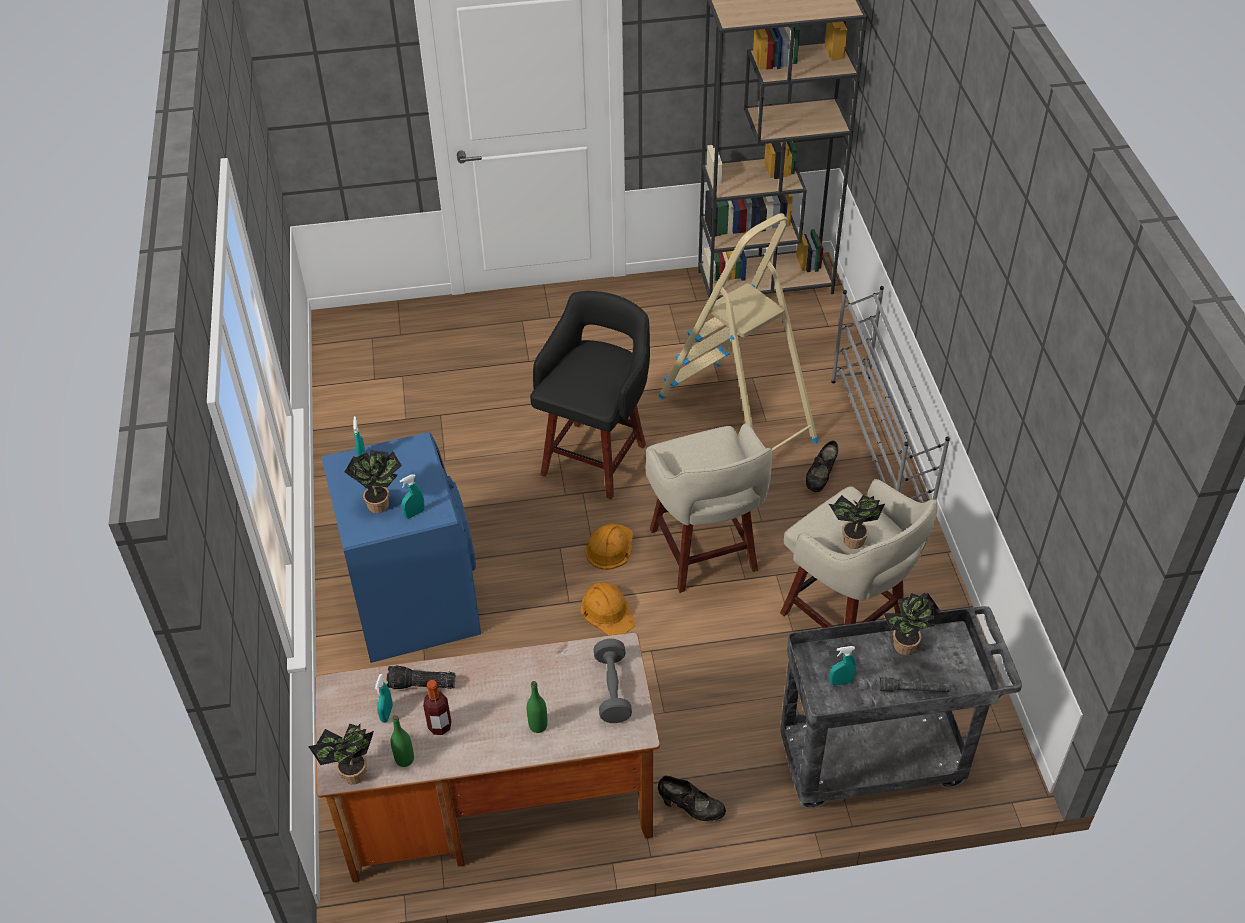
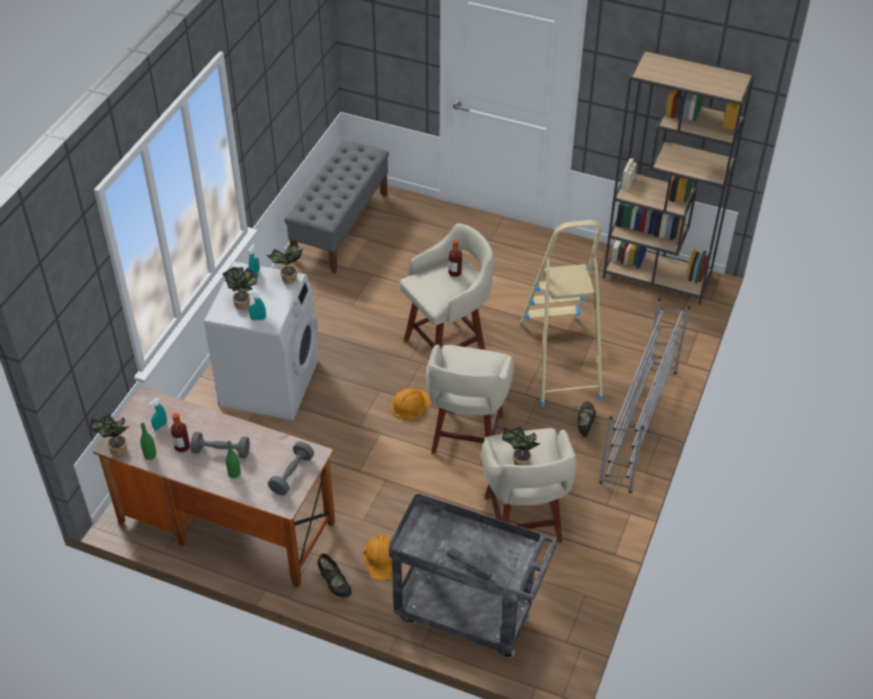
camera: 30 degrees right, 0 degrees up
blue washing machine [321,432,481,663] -> white washing machine [204,262,318,420]
flashlight [387,665,455,689] -> none
black stool [530,291,650,499] -> beige stool [399,223,494,350]
orange hard hat [580,583,636,636] -> orange hard hat moved to [363,535,392,580]
black shoe [806,440,838,492] -> black shoe turned 135 degrees clockwise [577,401,596,437]
turquoise spray bottle [829,646,856,686] -> none
potted plant [884,592,940,655] -> potted plant moved to [267,245,303,284]
none -> grey dumbbell [191,432,250,458]
none -> grey bench [285,140,389,273]
none -> bottle [448,240,462,277]

